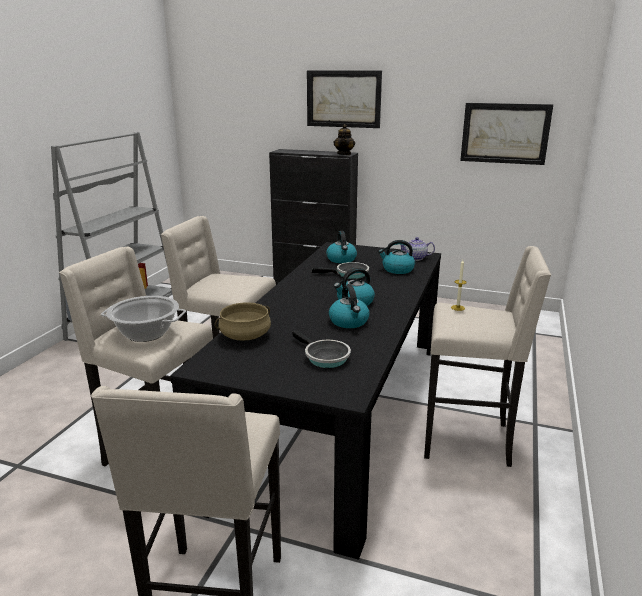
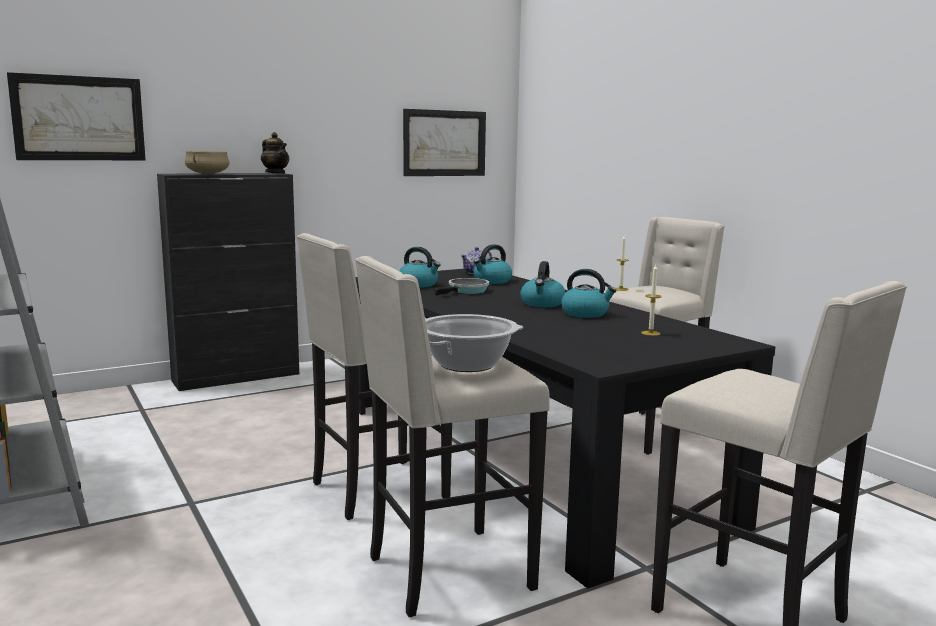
camera: 50 degrees left, 10 degrees down
beige cooking pot [215,302,271,341] -> beige cooking pot moved to [185,151,229,174]
frying pan [292,330,351,368] -> candle [641,264,662,336]
picture [307,70,382,128] -> picture moved to [7,72,145,160]

